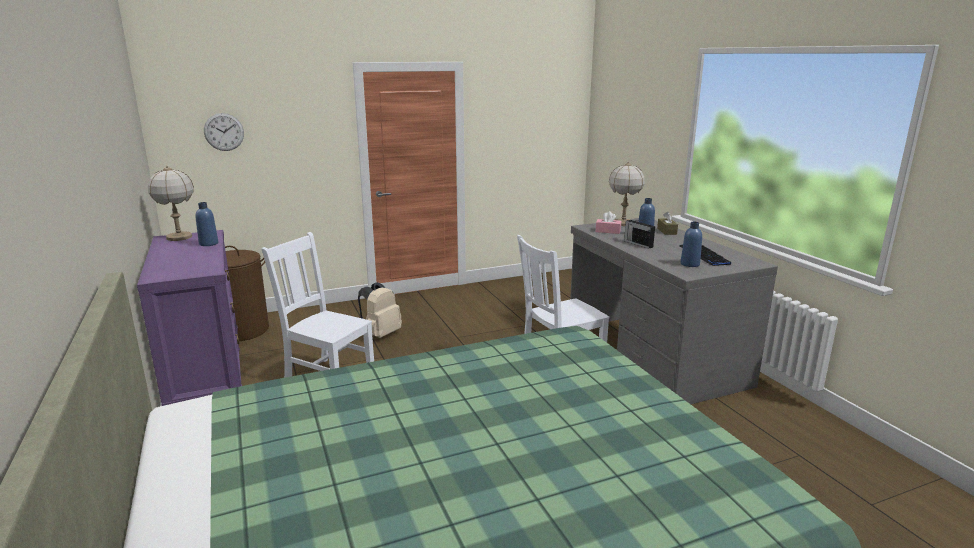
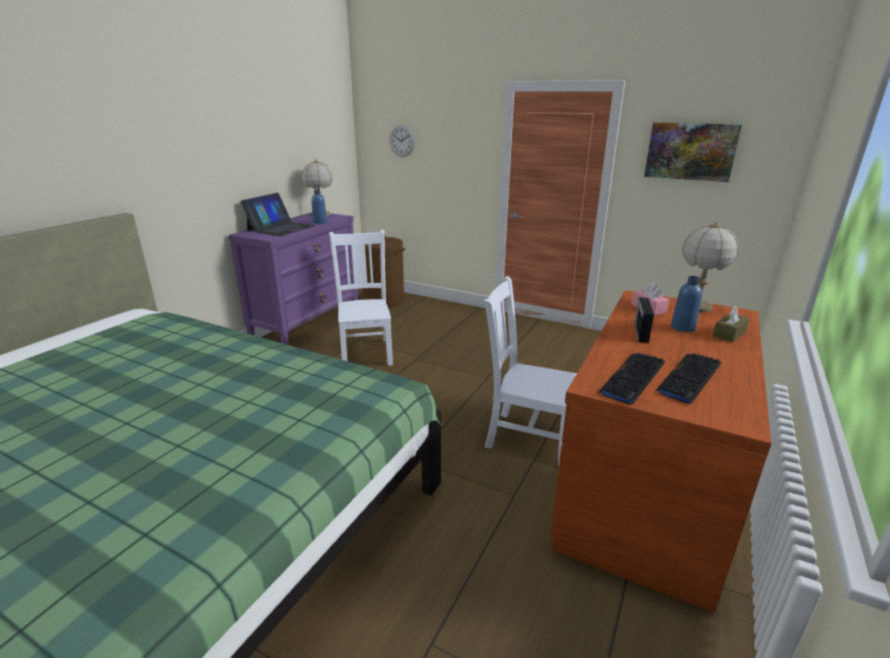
camera: 50 degrees right, 5 degrees up
beige backpack [358,282,402,338] -> none
grey desk [570,218,778,404] -> brown desk [550,290,771,613]
blue bottle [681,222,702,267] -> keyboard [597,353,665,405]
none -> laptop [240,193,316,236]
none -> picture [644,122,742,182]

